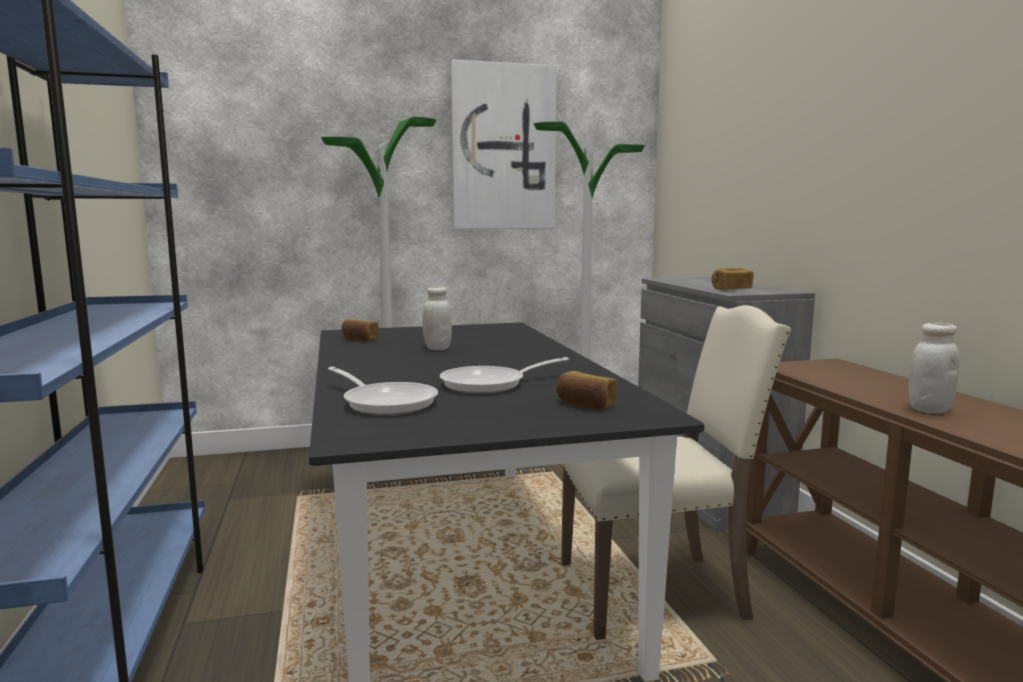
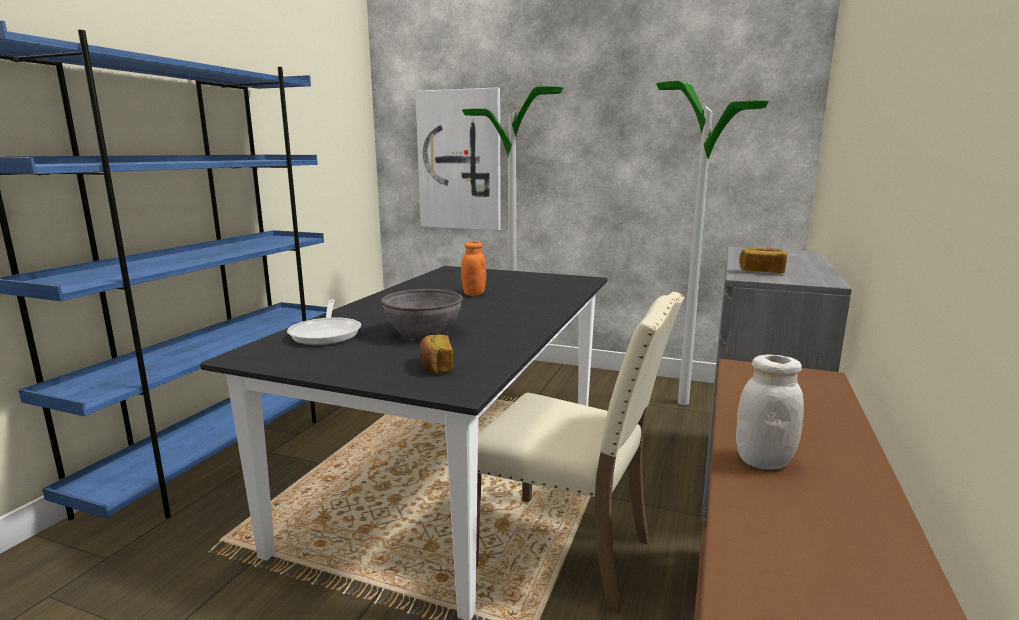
camera: 35 degrees right, 5 degrees up
bread [341,319,379,341] -> none
white jar [422,287,452,350] -> orange jar [461,242,486,296]
frying pan [440,357,569,394] -> grey bowl [381,289,463,339]
picture [451,59,556,229] -> picture moved to [415,88,501,230]

